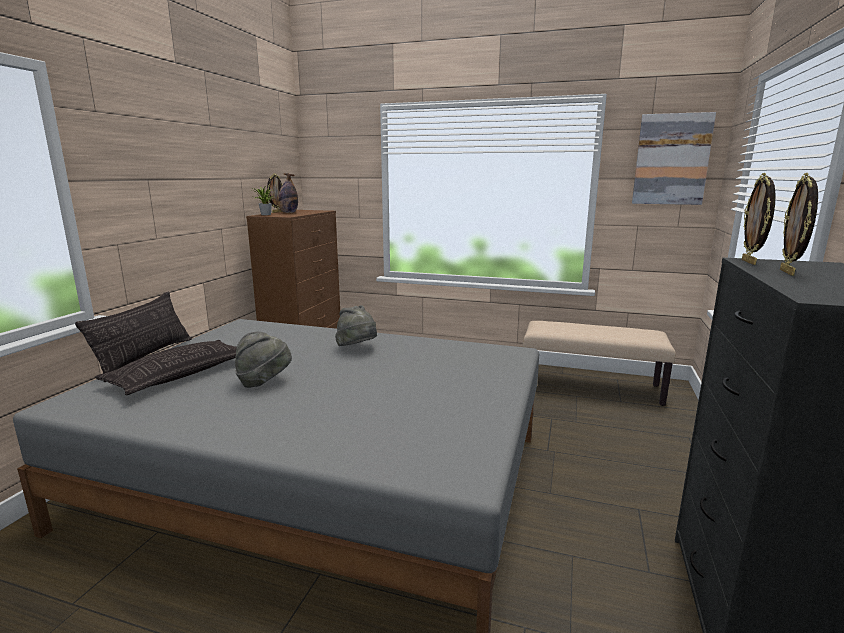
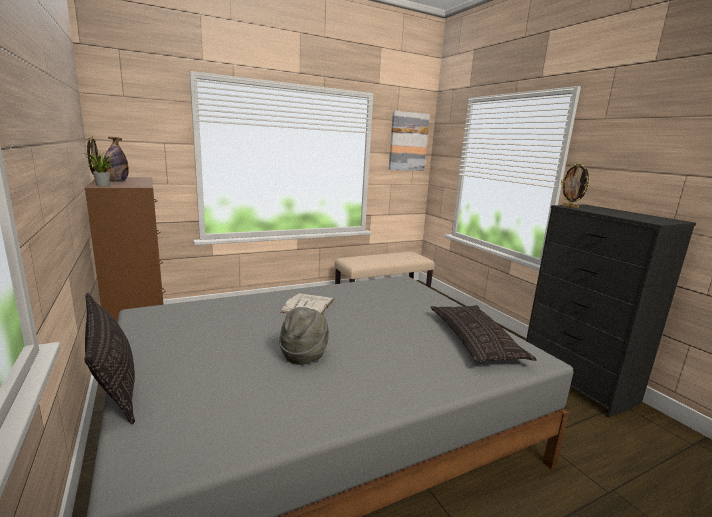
camera: 45 degrees left, 0 degrees up
pillow [95,340,237,395] -> pillow moved to [431,305,537,363]
grey hat [335,305,377,346] -> white book [280,293,335,314]
picture frame [780,173,818,276] -> none

